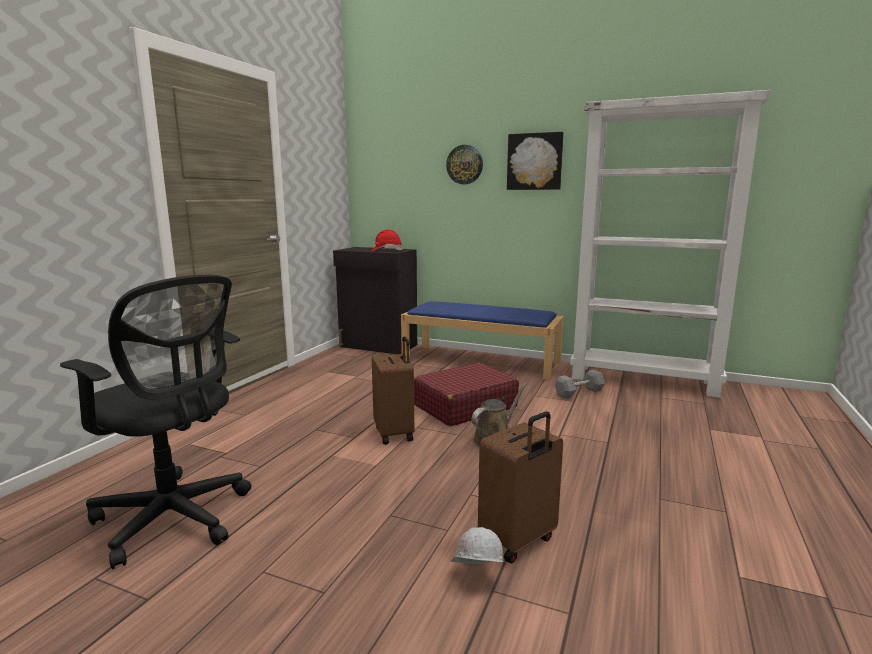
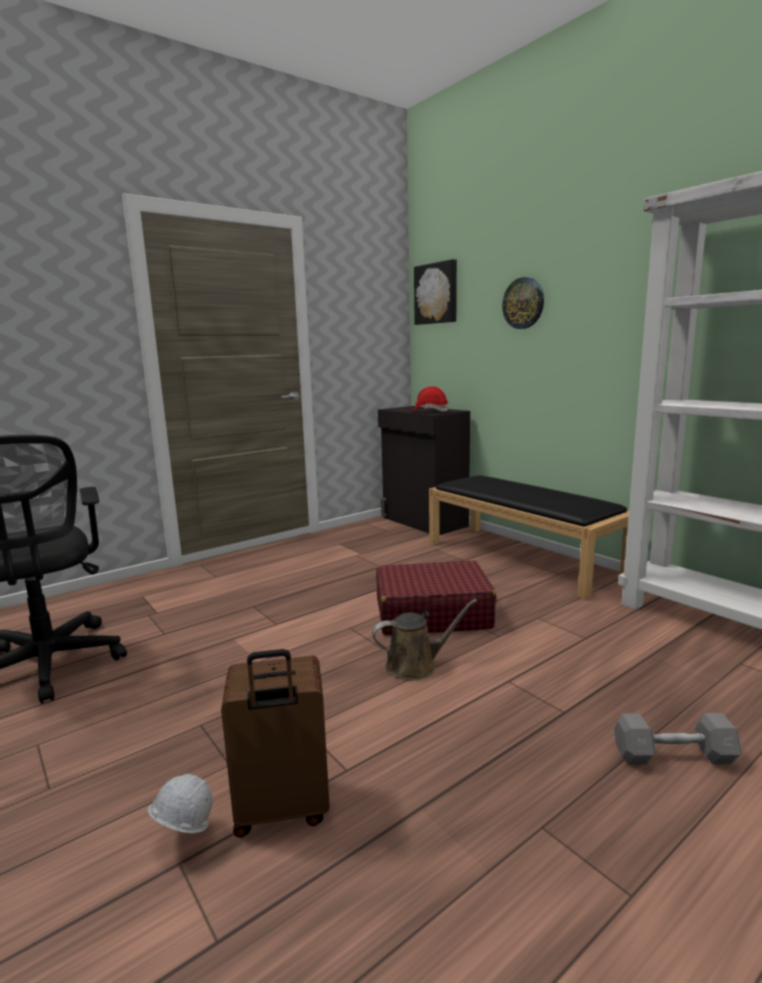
camera: 30 degrees right, 0 degrees up
brown suitcase [372,336,414,445] -> none
blue bench [401,301,564,380] -> black bench [429,475,629,600]
picture [507,132,564,190] -> picture moved to [414,259,457,325]
grey dumbbell [554,370,605,399] -> grey dumbbell moved to [614,713,741,765]

